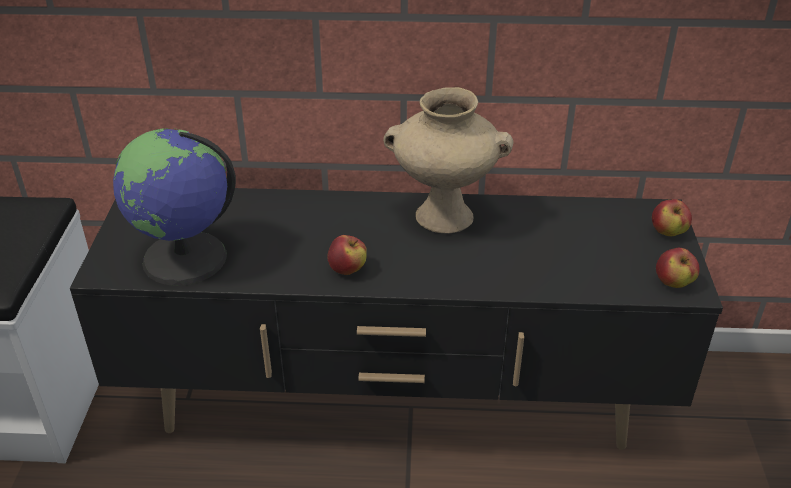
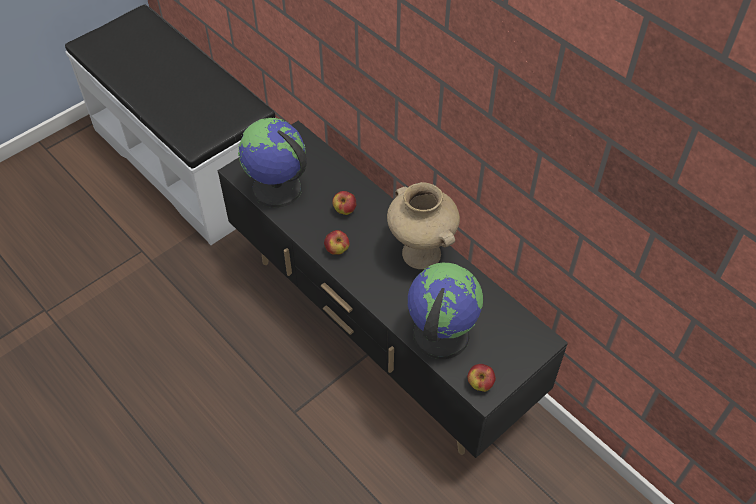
camera: 45 degrees right, 15 degrees up
apple [652,199,692,236] -> apple moved to [332,191,357,215]
none -> globe [408,263,483,359]

